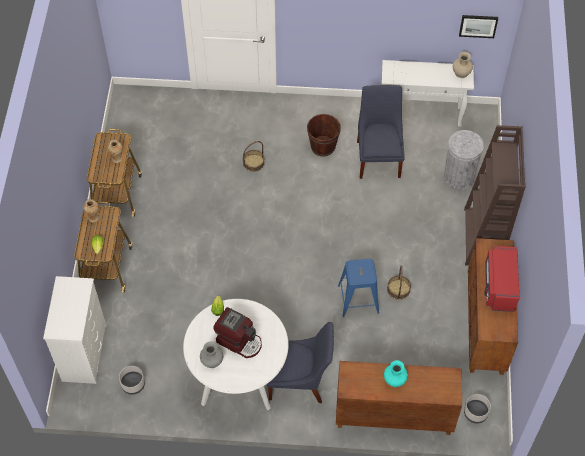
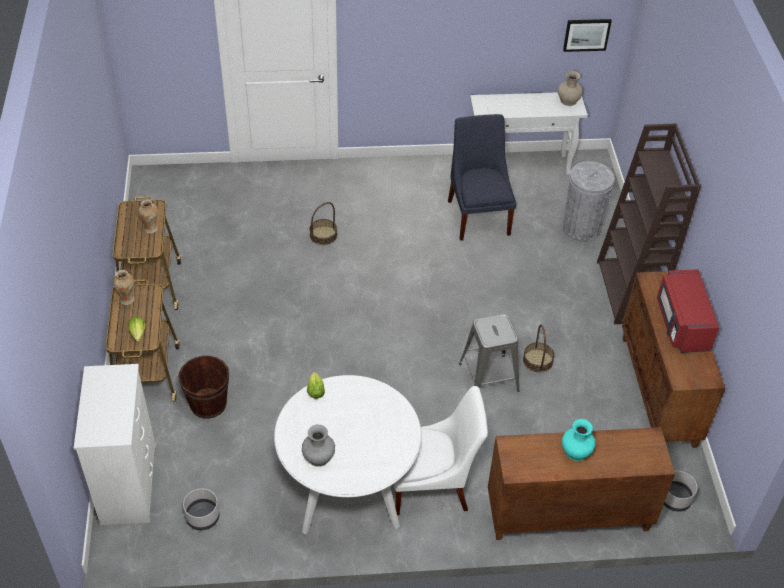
camera: 10 degrees left, 10 degrees down
coffee machine [213,307,262,358] -> none
blue chair [267,322,334,403] -> white chair [394,386,488,515]
brown bucket [307,114,341,157] -> brown bucket moved to [178,356,229,419]
blue stool [338,259,379,317] -> grey stool [459,314,520,392]

